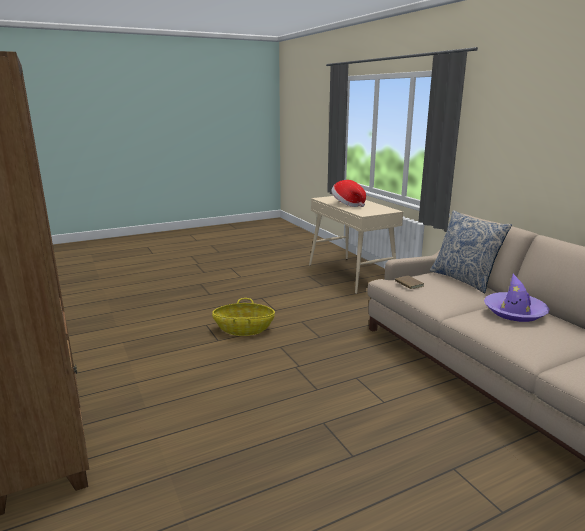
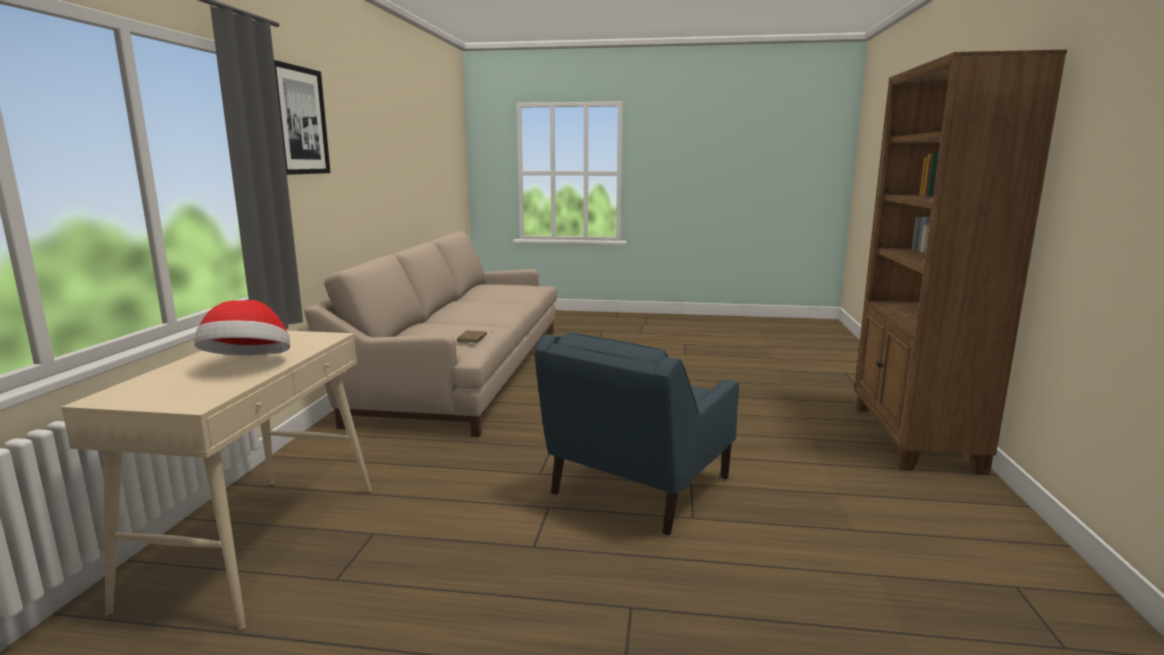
camera: 145 degrees left, 5 degrees down
basket [212,298,275,336] -> blue armchair [534,333,739,536]
pillow [430,210,512,293] -> none
purple hat [484,274,550,322] -> none
none -> picture [274,60,330,175]

